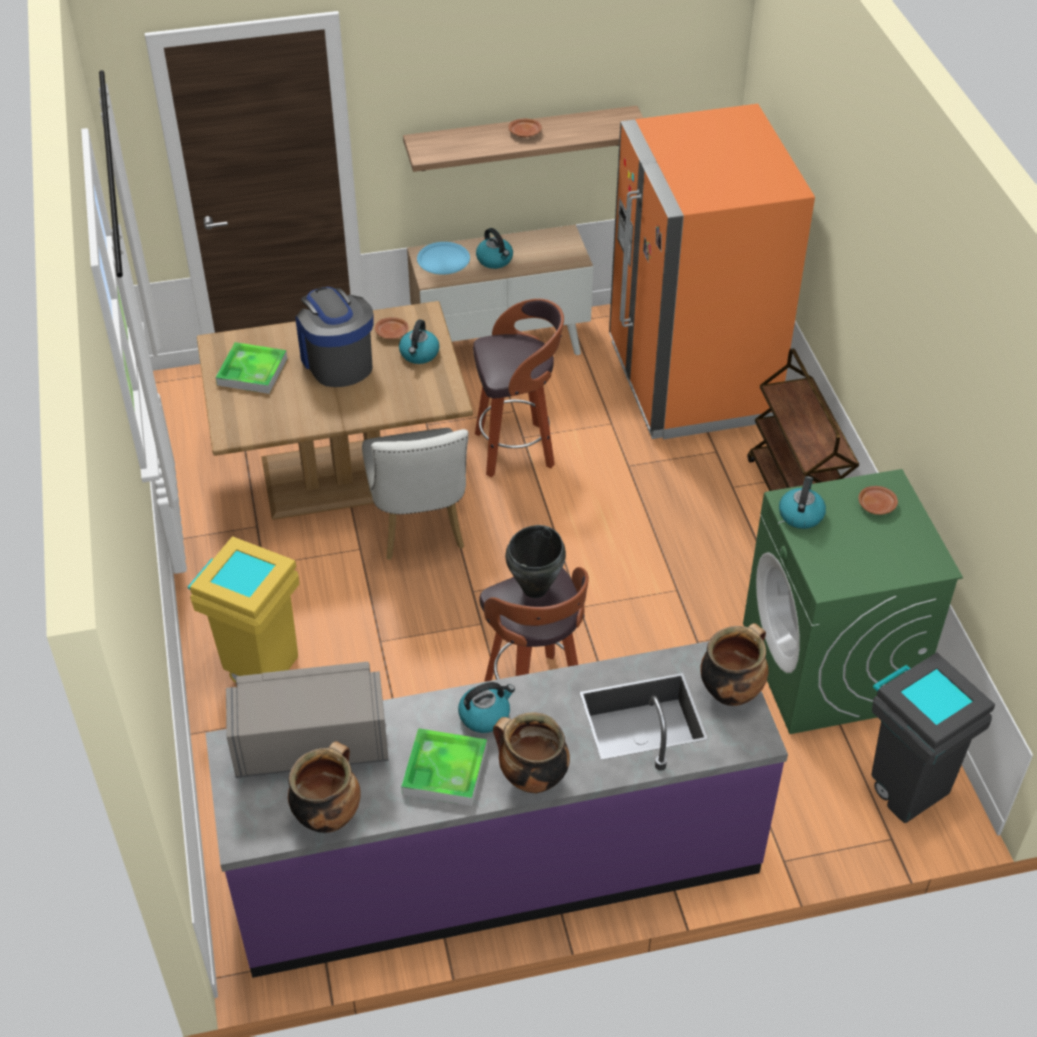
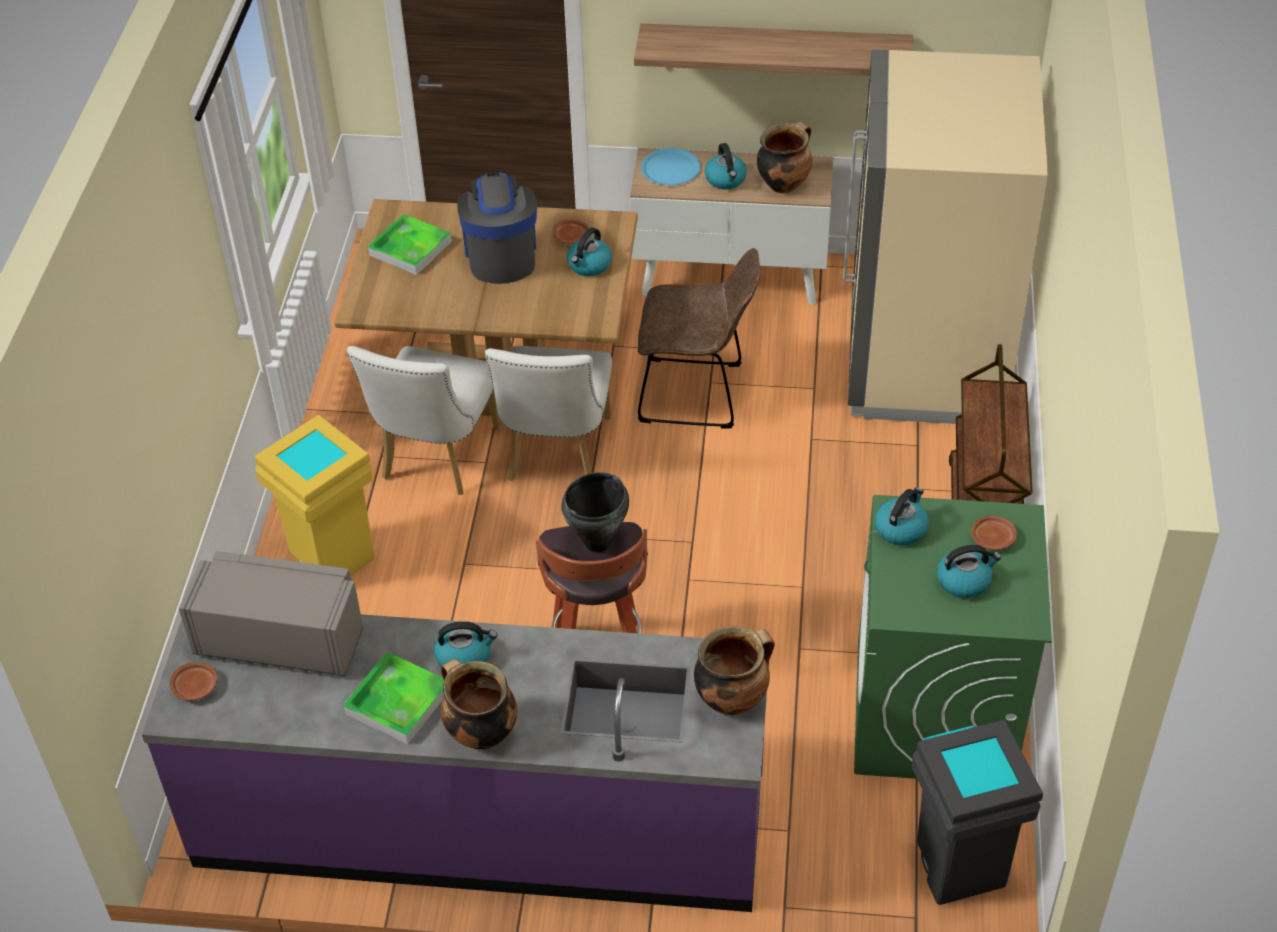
camera: 20 degrees right, 0 degrees up
cooking pot [288,741,361,833] -> cooking pot moved to [757,122,813,193]
stool [473,299,564,477] -> brown chair [638,248,760,429]
brown plate [508,119,542,137] -> brown plate moved to [169,662,217,701]
orange fridge [609,104,815,439] -> beige fridge [843,50,1048,424]
none -> white chair [347,346,501,495]
none -> kettle [937,545,1001,598]

